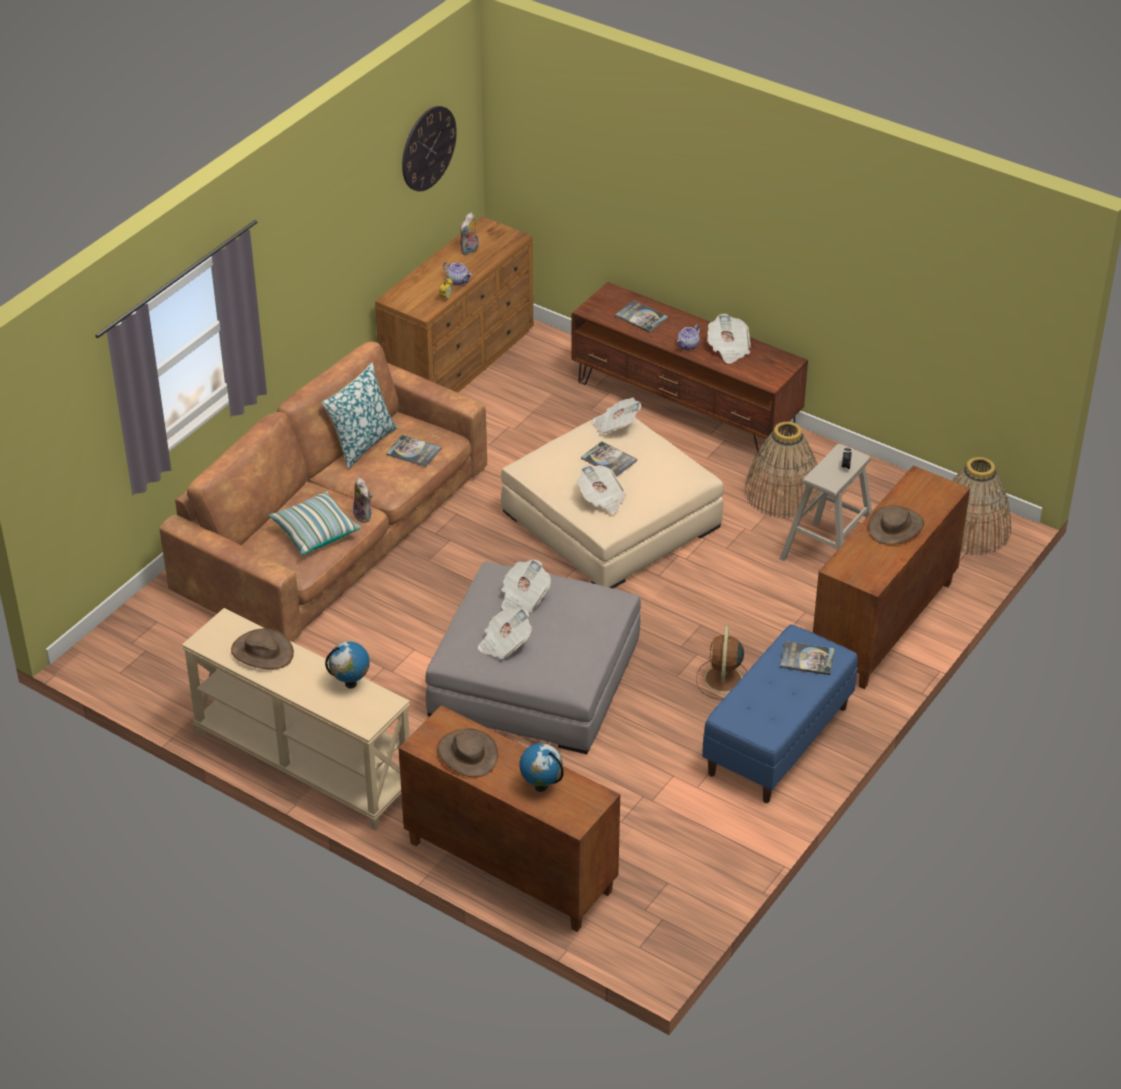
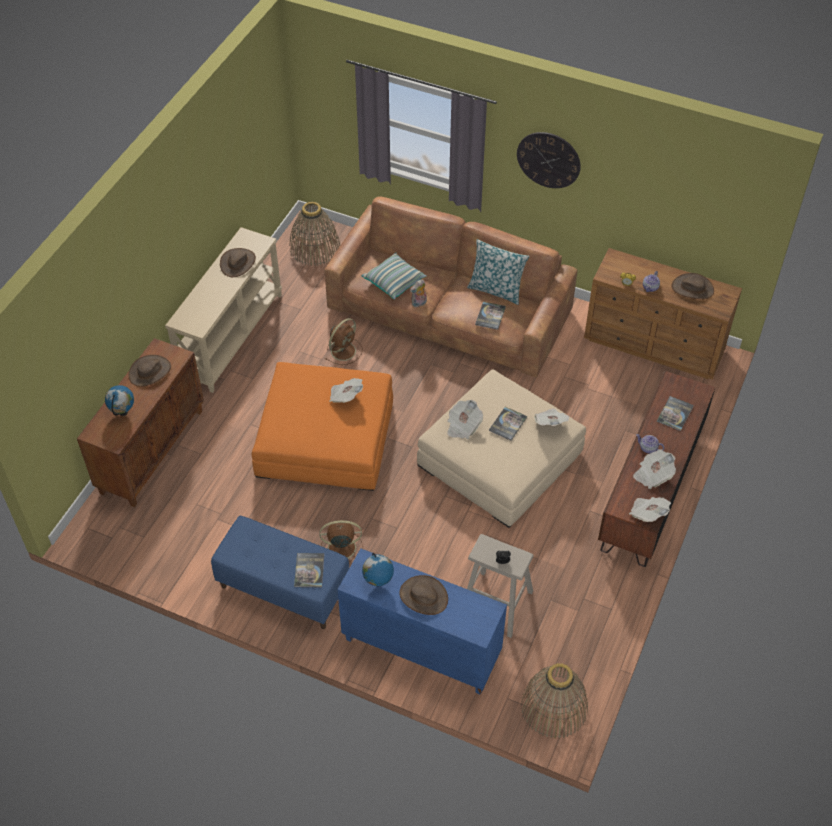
camera: 80 degrees right, 10 degrees up
globe [325,641,370,688] -> globe moved to [362,553,394,586]
wall clock [402,106,457,191] -> wall clock moved to [517,132,581,188]
grey ottoman [425,561,641,754] -> orange ottoman [252,362,393,491]
plush toy [460,212,479,255] -> brown hat [671,273,714,299]
newspaper [478,607,532,660] -> newspaper moved to [629,497,671,522]
basket [745,422,820,518] -> basket moved to [289,202,340,266]
brown cabinet [813,465,970,689] -> blue cabinet [337,548,507,694]
none -> brown fan [325,318,362,365]

